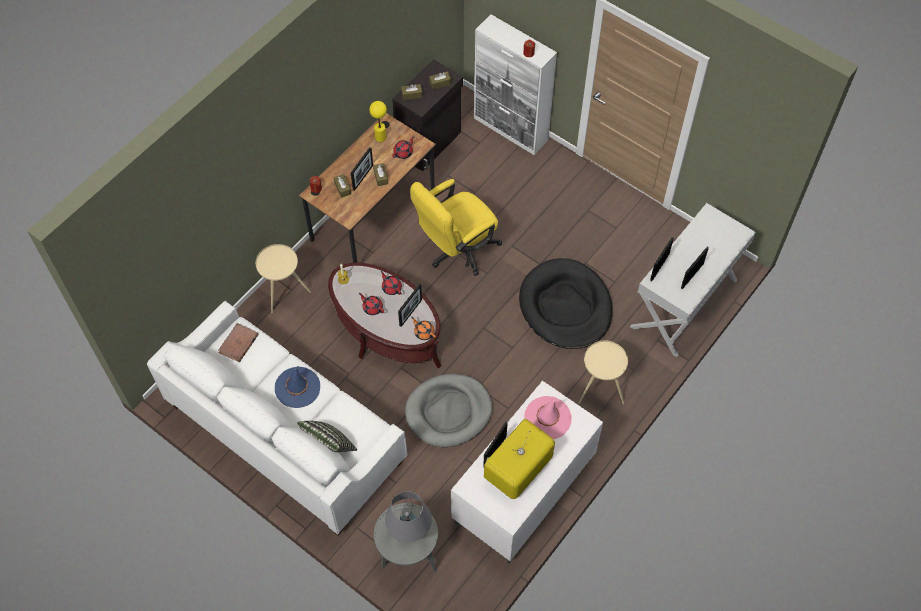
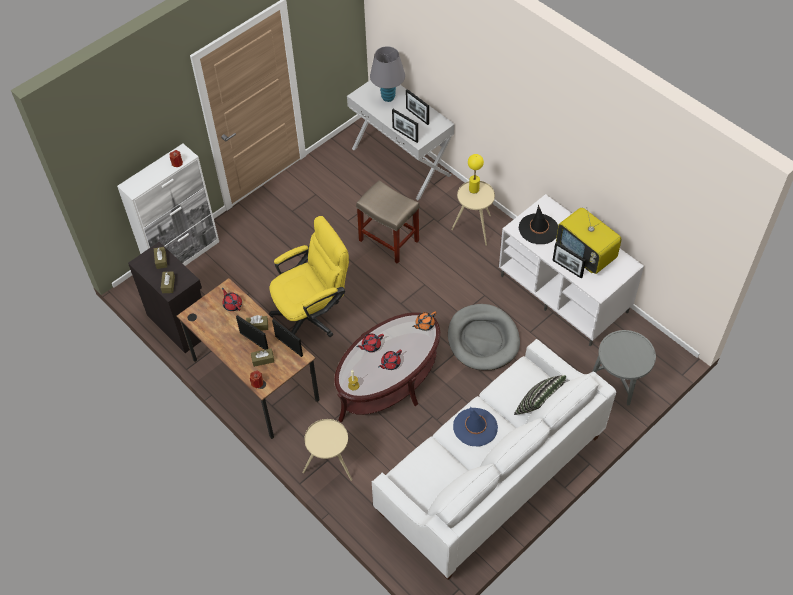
camera: 80 degrees left, 5 degrees down
brown book [218,323,258,362] -> none
yellow table lamp [369,101,387,142] -> yellow table lamp moved to [468,154,484,193]
grey table lamp [385,491,432,542] -> grey table lamp moved to [370,46,405,102]
picture frame [398,284,422,327] -> picture frame moved to [272,319,303,357]
yellow office chair [410,179,502,276] -> yellow office chair turned 90 degrees counterclockwise [269,216,349,338]
black dog bed [519,258,613,349] -> beige stool [356,180,420,264]
pink hat [524,396,571,439] -> black hat [519,204,558,244]

